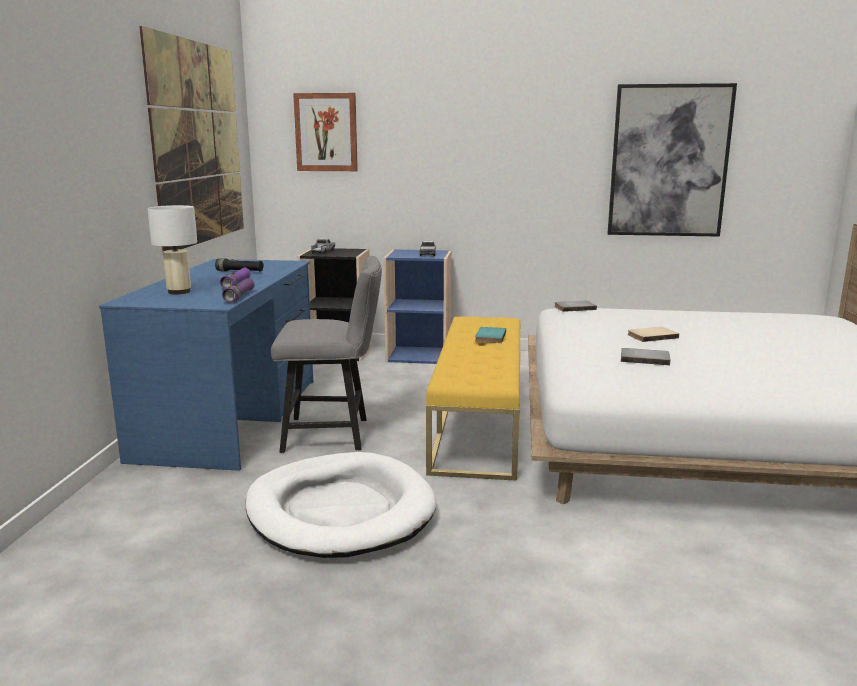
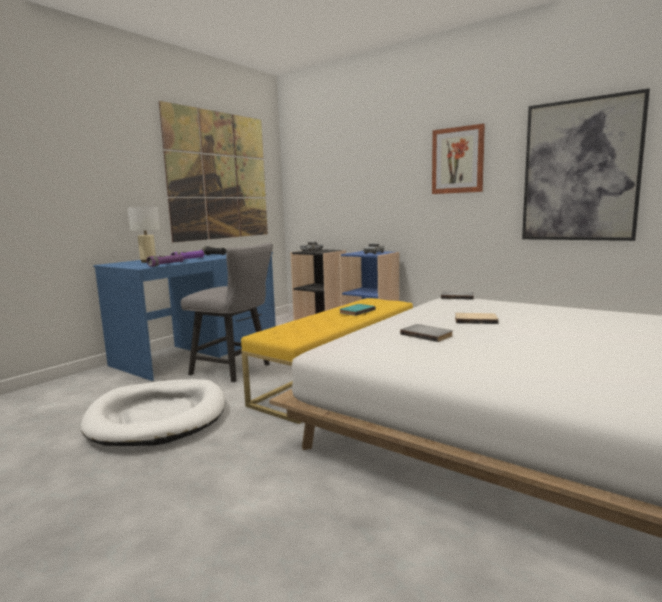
camera: 30 degrees right, 5 degrees down
picture [293,93,358,171] -> picture moved to [432,124,485,194]

